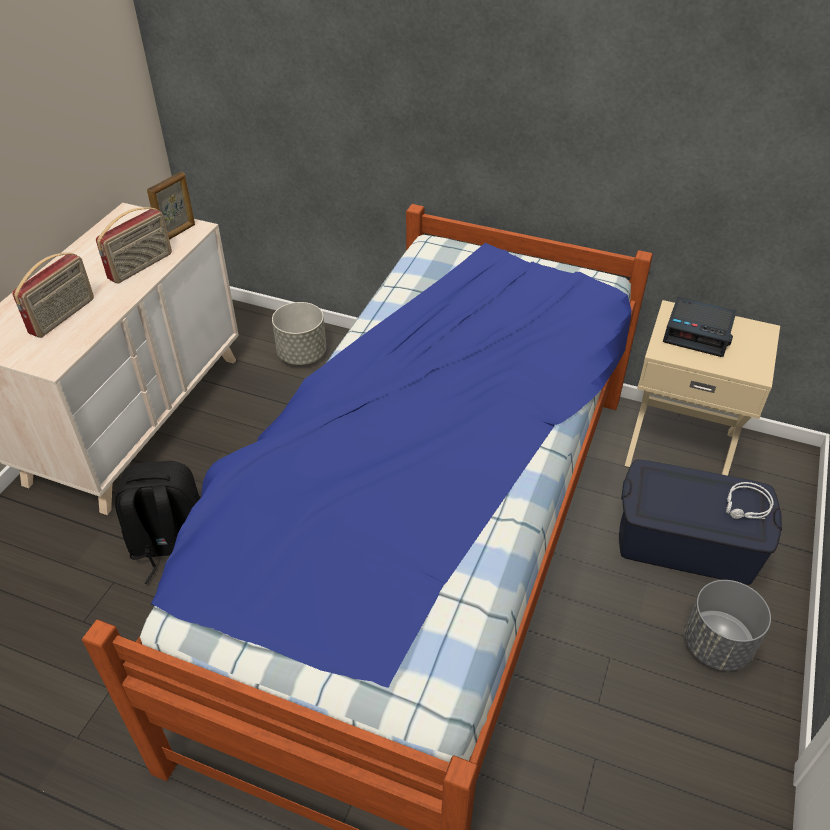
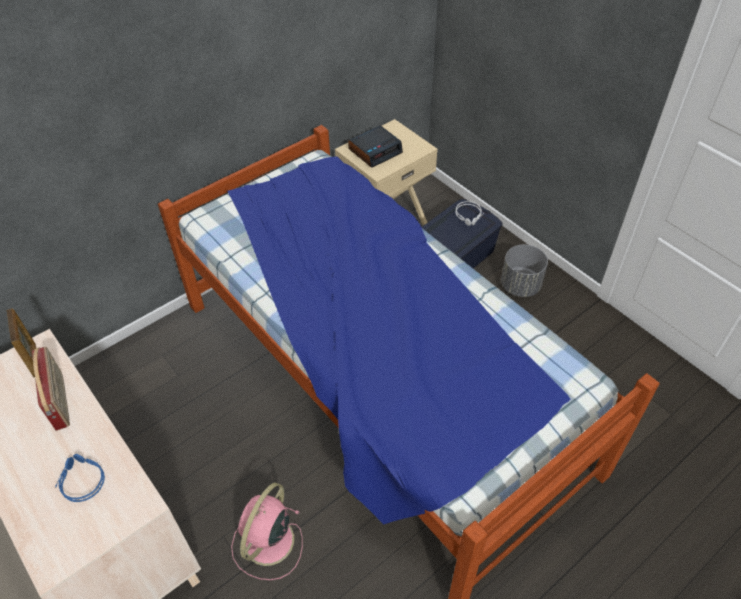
camera: 60 degrees left, 5 degrees up
radio [13,253,94,338] -> blue headphones [55,454,105,502]
black backpack [115,461,200,584] -> pink fan [231,483,303,580]
grey planter [272,302,326,365] -> none

